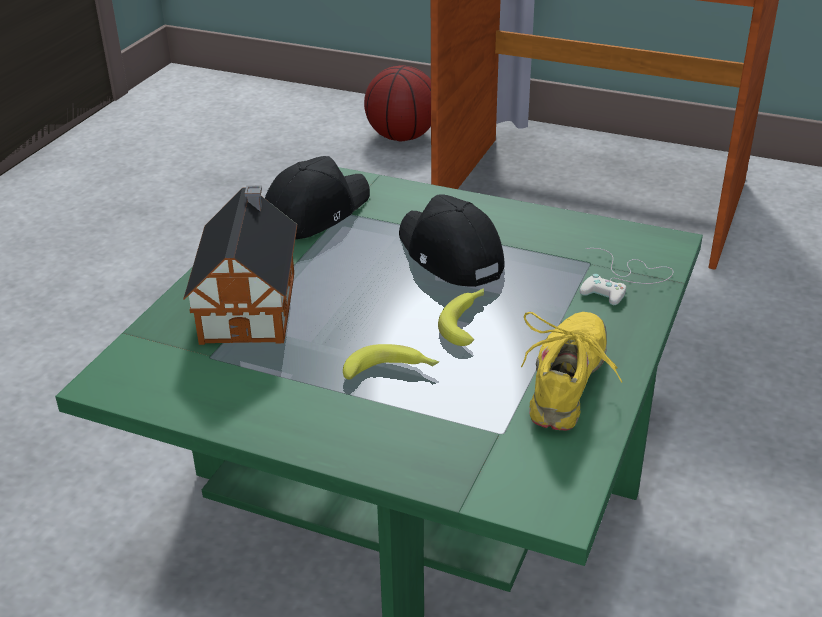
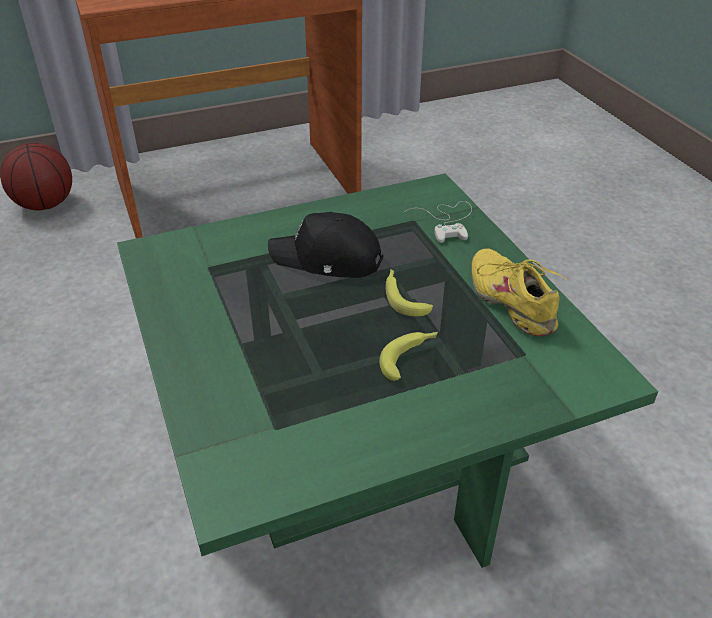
camera: 45 degrees left, 5 degrees up
toy house [183,186,297,345] -> none
black cap [265,156,370,239] -> none

